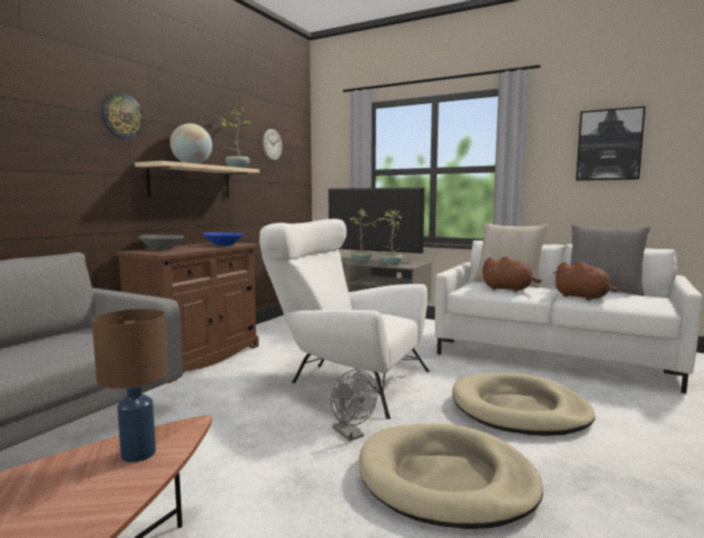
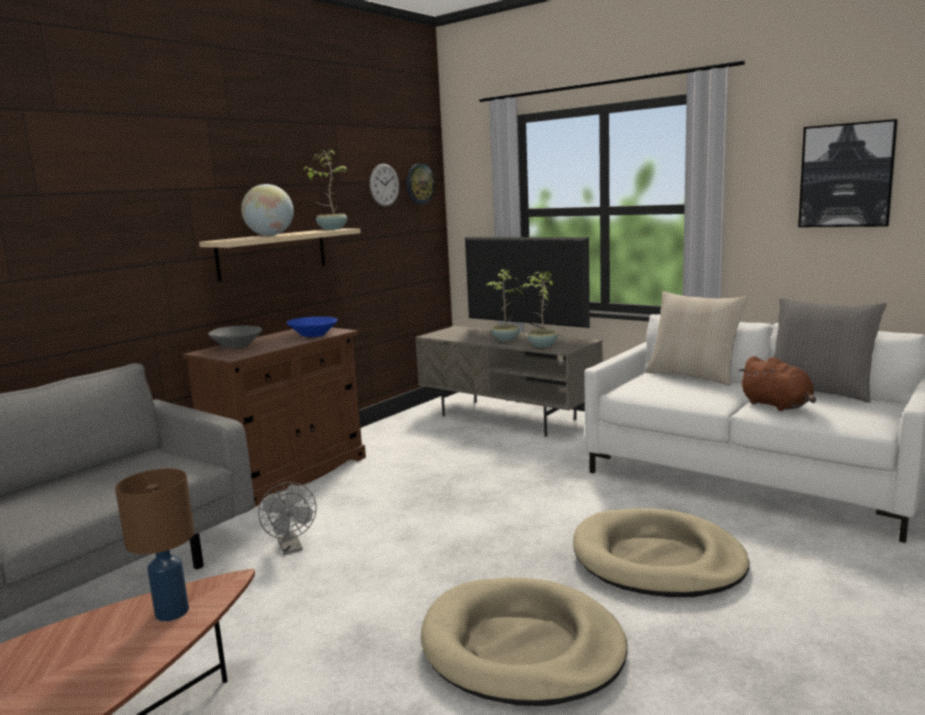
camera: 10 degrees right, 5 degrees up
wall clock [101,92,144,139] -> wall clock moved to [407,163,435,204]
white armchair [260,219,429,419] -> none
grey fan [331,369,377,441] -> grey fan moved to [258,482,317,555]
brown plush toy [482,256,542,292] -> none

